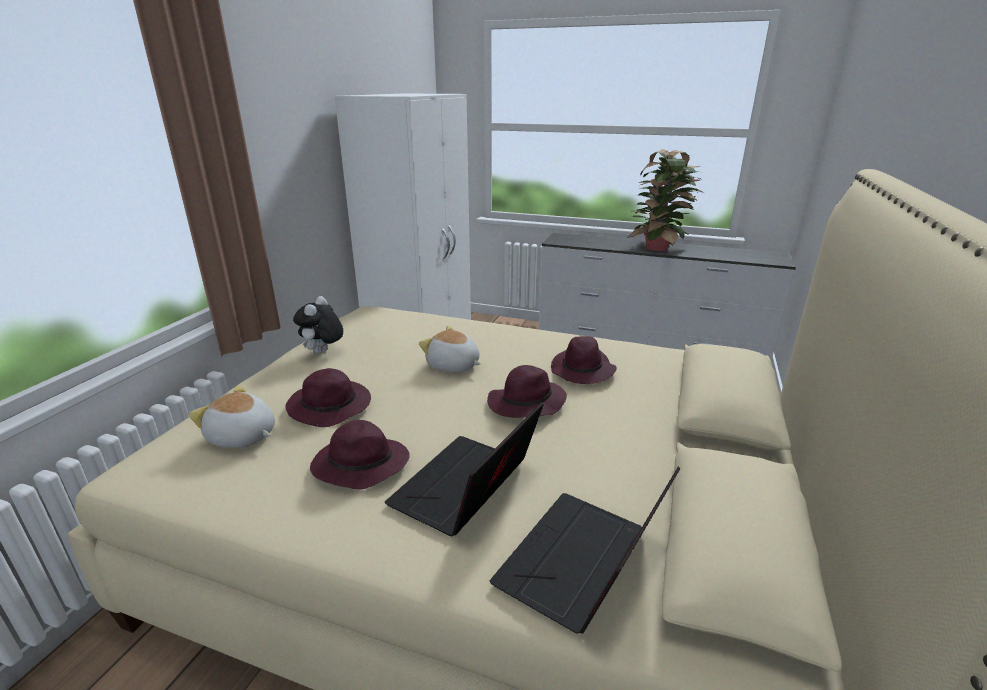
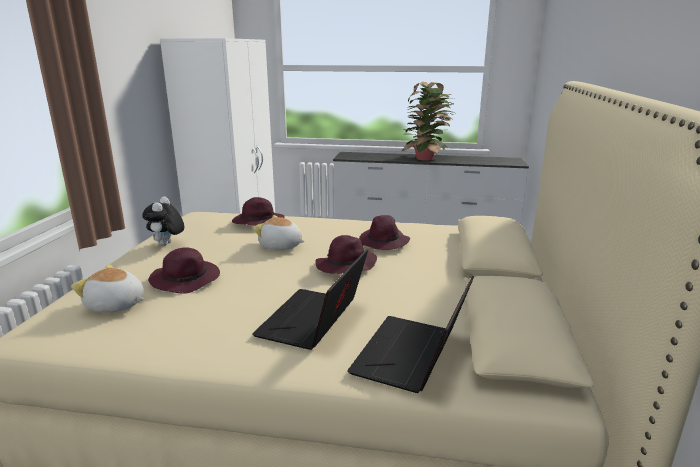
camera: 10 degrees left, 5 degrees down
purple hat [310,420,410,490] -> purple hat moved to [232,197,285,226]

